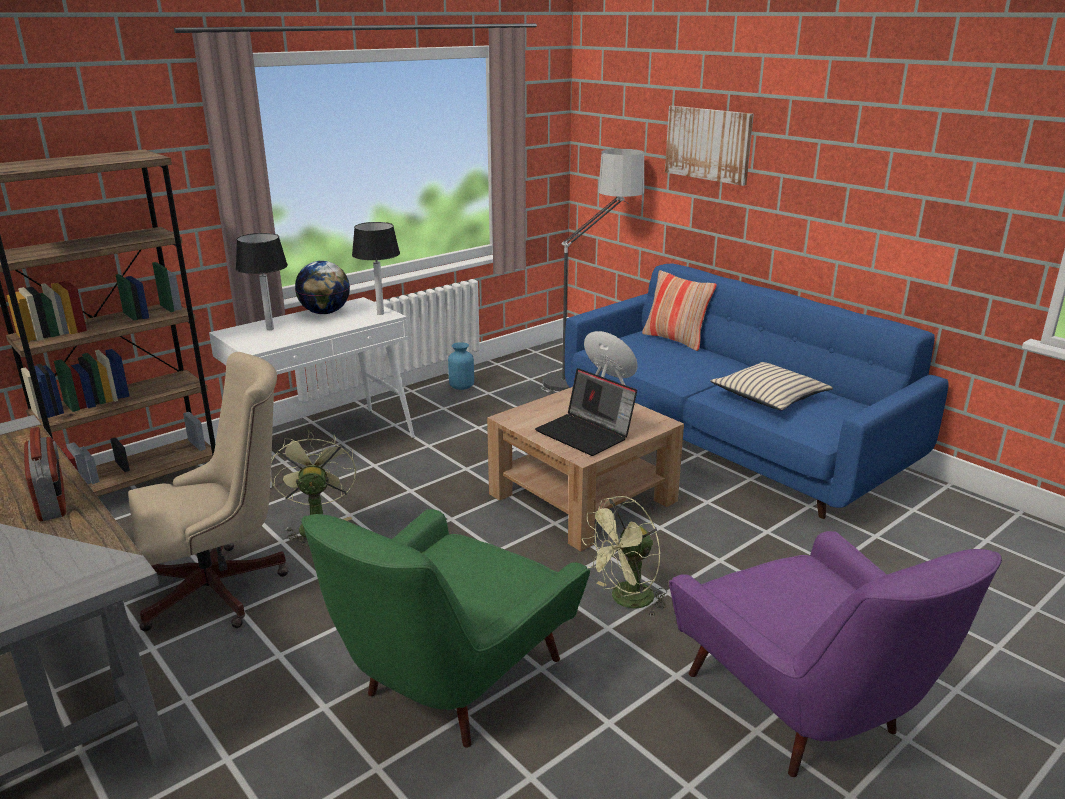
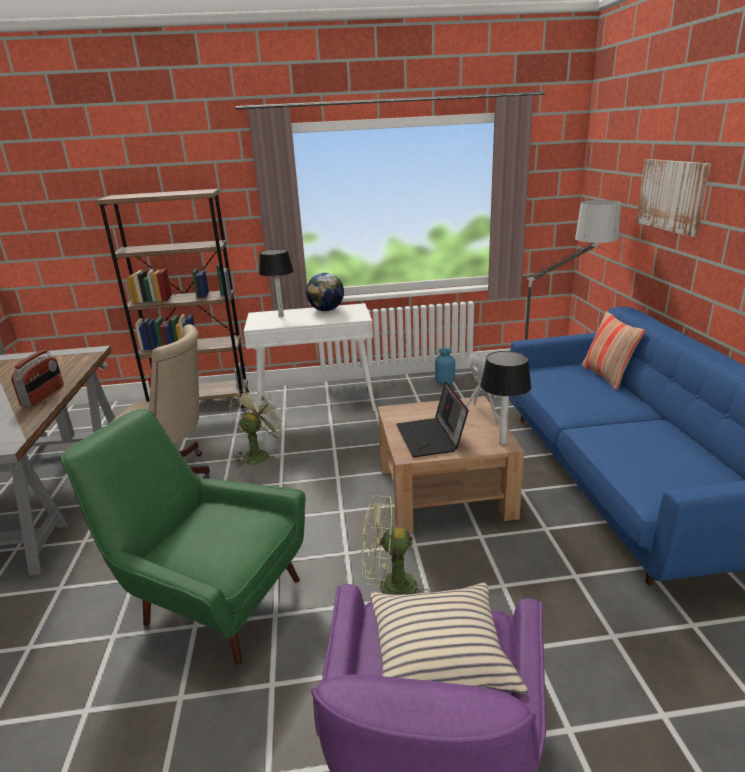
camera: 35 degrees right, 0 degrees up
green armchair [301,509,590,748] -> green armchair turned 45 degrees clockwise [60,409,306,665]
table lamp [352,222,400,315] -> table lamp moved to [480,351,532,445]
beige pillow [710,362,833,410] -> beige pillow moved to [370,582,528,695]

